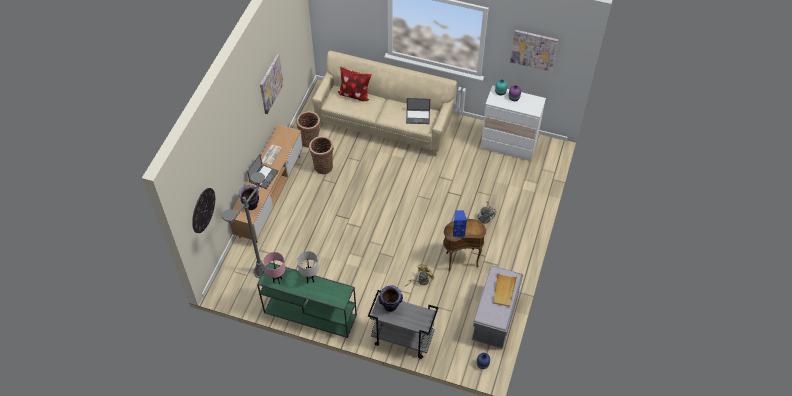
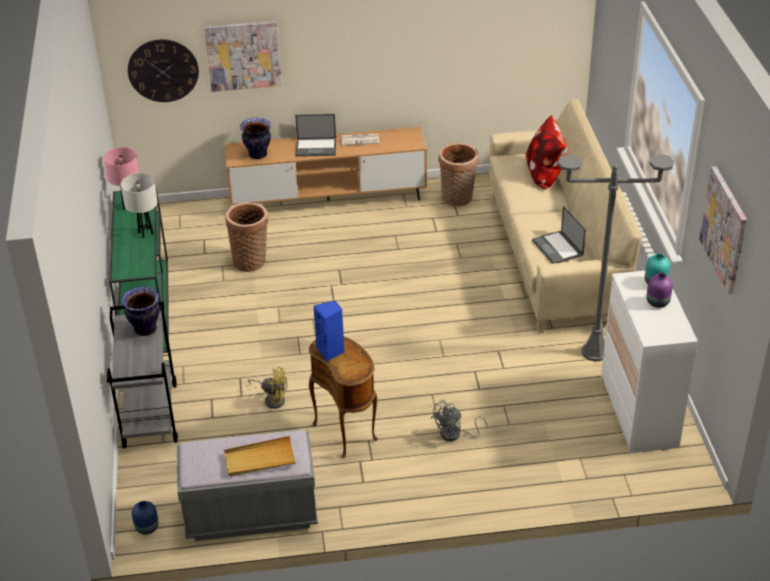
camera: 65 degrees right, 15 degrees down
grey floor lamp [222,172,265,278] -> grey floor lamp moved to [558,154,674,361]
picture [260,54,284,114] -> picture moved to [204,21,282,92]
basket [309,136,333,174] -> basket moved to [225,202,268,272]

